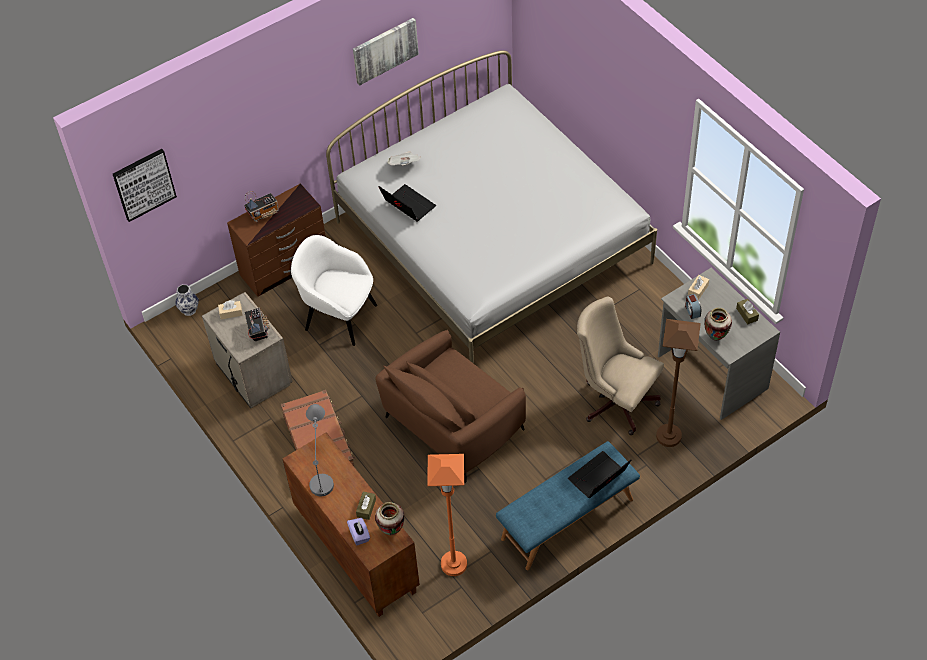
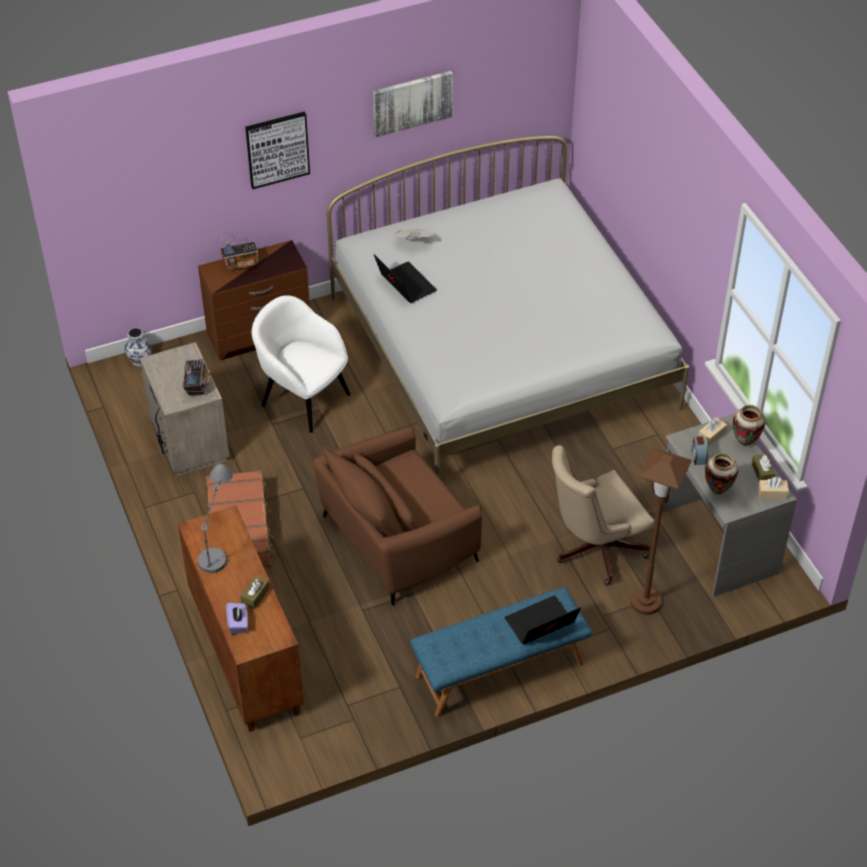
camera: 10 degrees right, 5 degrees down
picture [113,149,177,222] -> picture moved to [245,112,310,189]
beige tissue box [218,300,243,319] -> beige tissue box moved to [758,477,789,499]
vase [375,502,405,535] -> vase moved to [733,405,765,446]
orange floor lamp [427,454,467,576] -> none
beige office chair [577,297,664,435] -> beige office chair turned 75 degrees counterclockwise [552,445,654,586]

